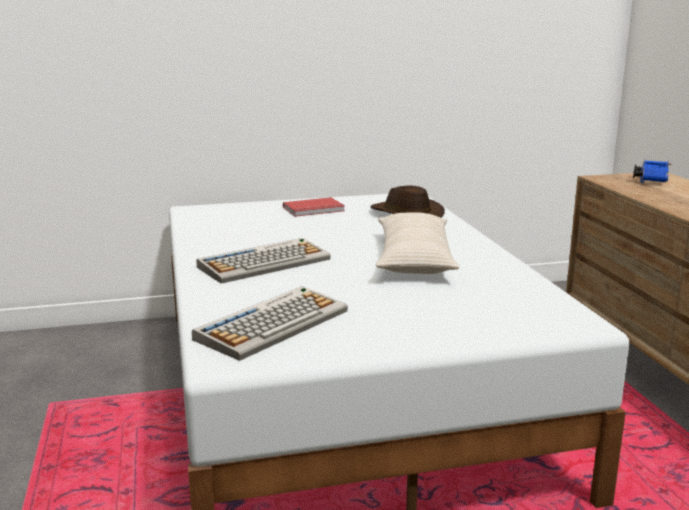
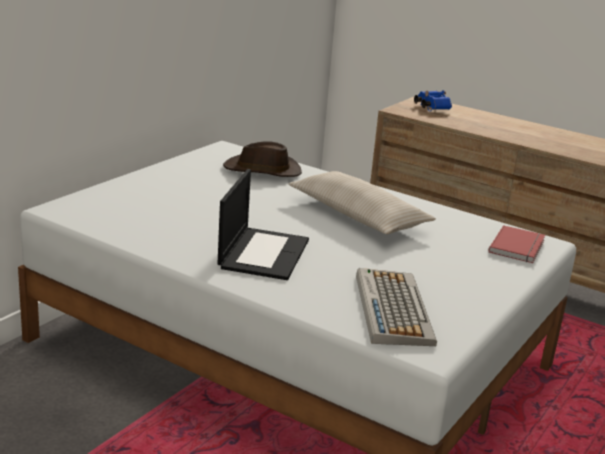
camera: 45 degrees left, 5 degrees up
keyboard [197,238,331,284] -> laptop [217,169,309,280]
red book [283,197,345,217] -> red book moved to [488,225,545,263]

